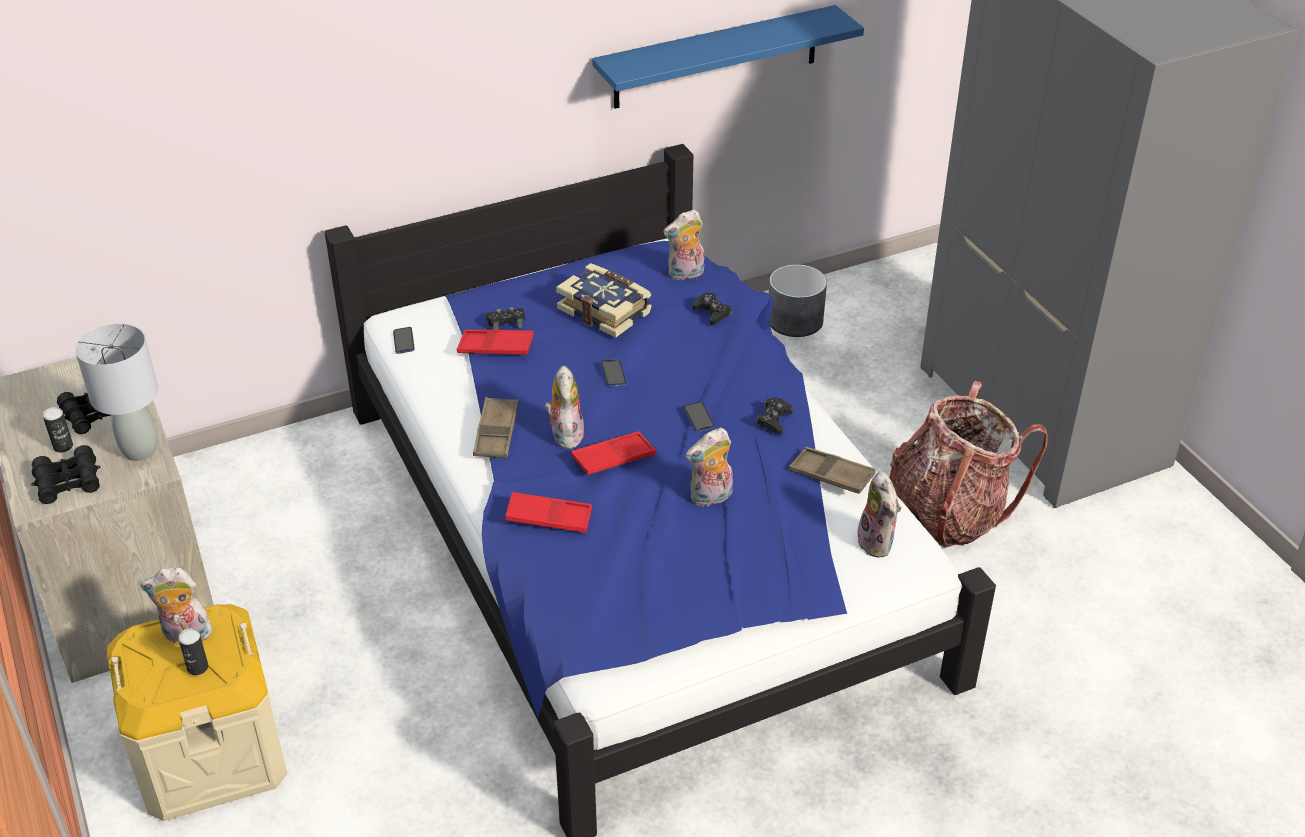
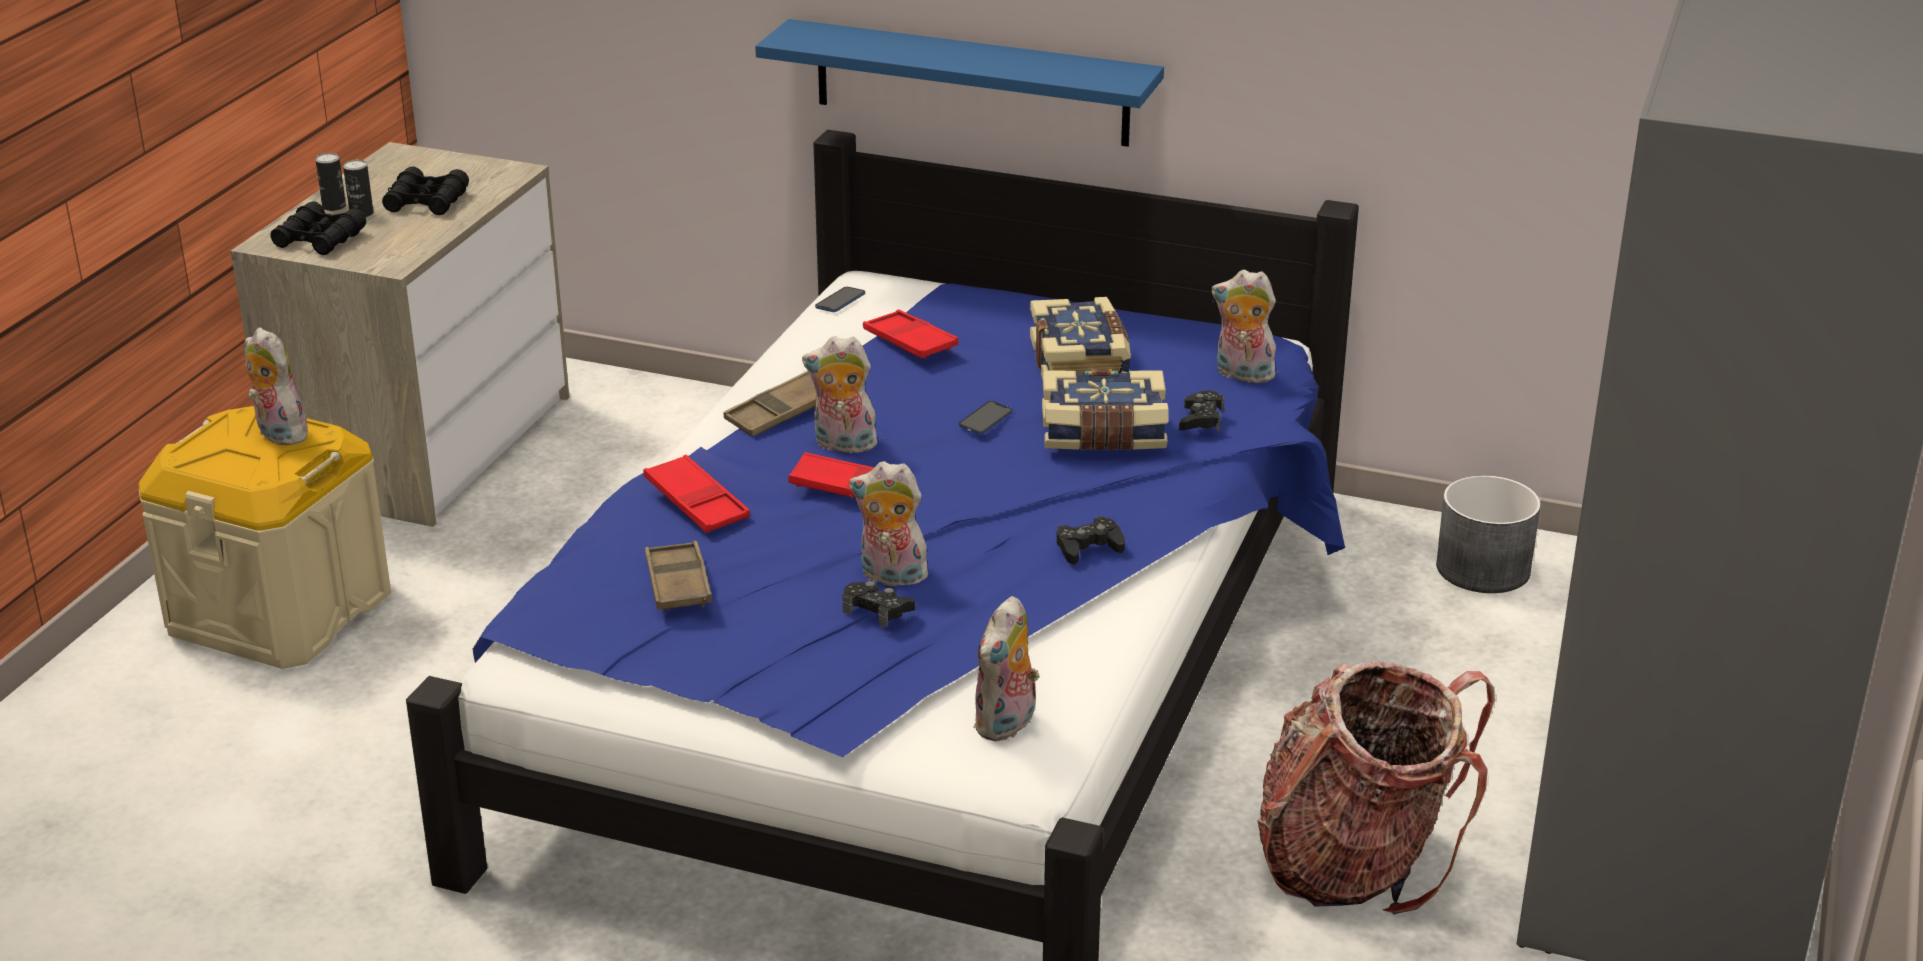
camera: 45 degrees right, 10 degrees down
grey table lamp [75,323,158,461] -> none
can [178,628,208,675] -> can moved to [315,153,346,211]
black game controller [486,307,525,330] -> black game controller moved to [842,581,915,628]
plush toy [545,366,585,449] -> plush toy turned 120 degrees counterclockwise [802,336,877,453]
blue shelf [592,5,864,109] -> blue shelf moved to [755,19,1164,147]
phone [684,401,715,432] -> none
brown tray [789,447,876,494] -> brown tray moved to [645,541,712,611]
none -> book [1042,369,1168,450]

